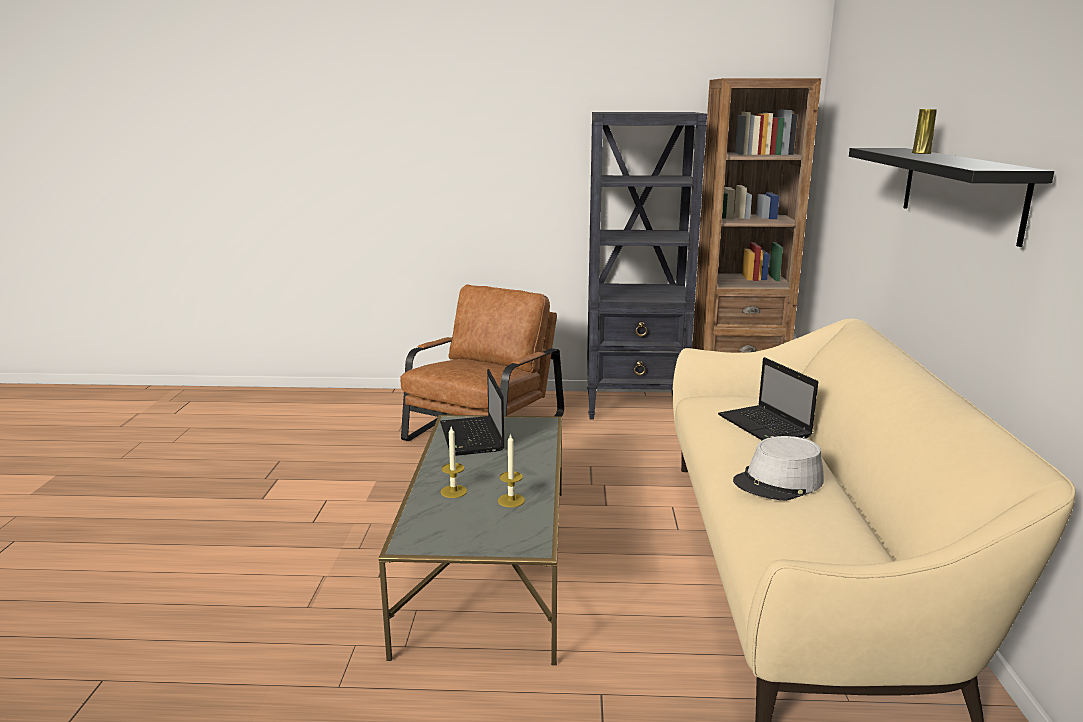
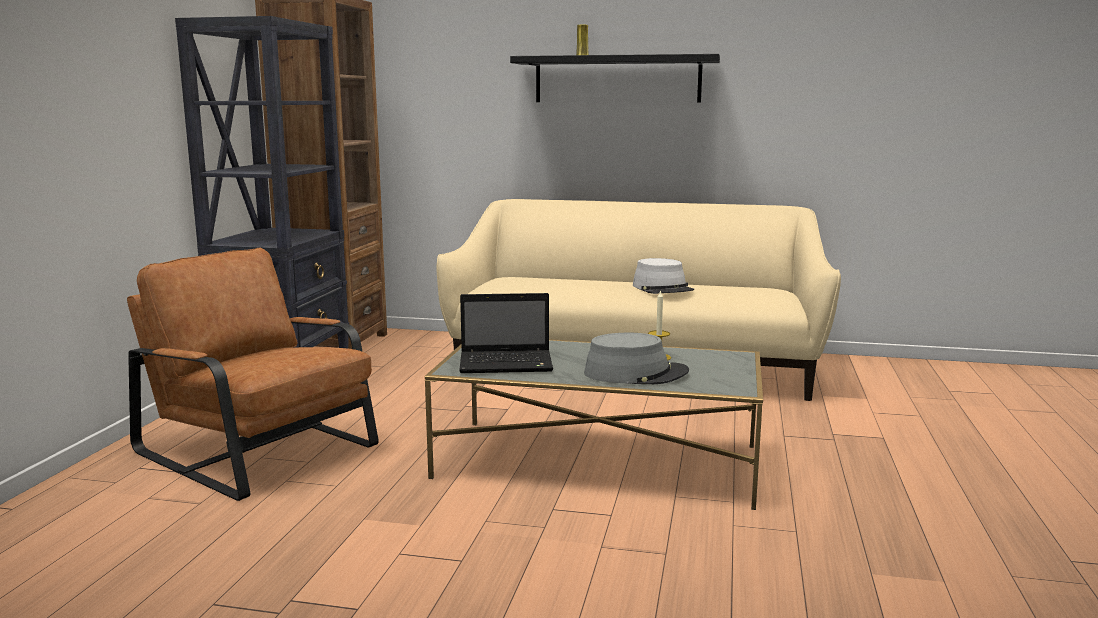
camera: 80 degrees left, 5 degrees down
candle [441,427,467,498] -> grey hat [584,333,689,384]
laptop [718,357,818,440] -> none

